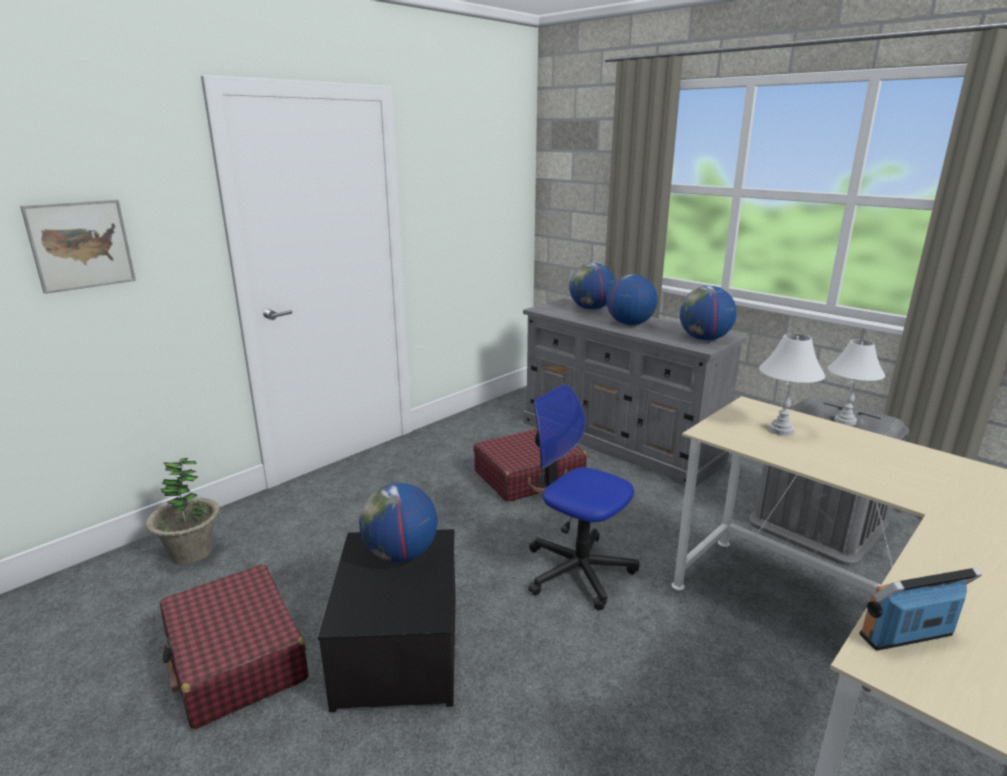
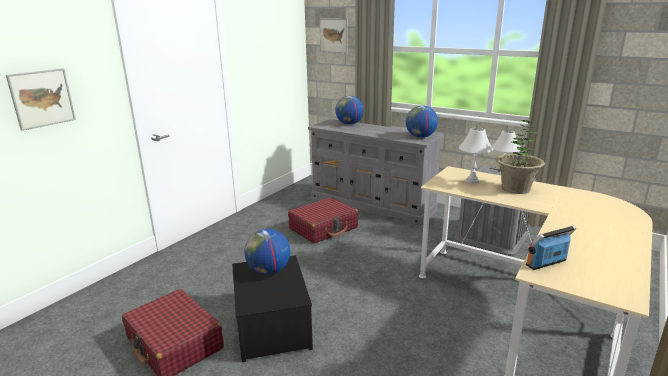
camera: 10 degrees left, 0 degrees up
potted plant [146,458,220,564] -> potted plant moved to [495,120,545,194]
office chair [528,385,640,610] -> none
globe [606,274,658,325] -> none
none -> picture [319,19,348,53]

